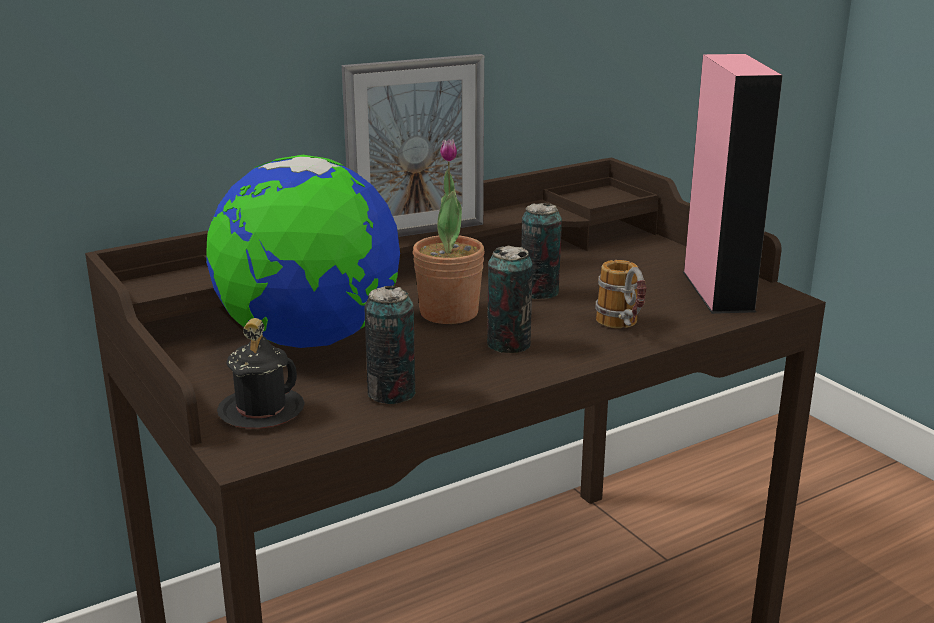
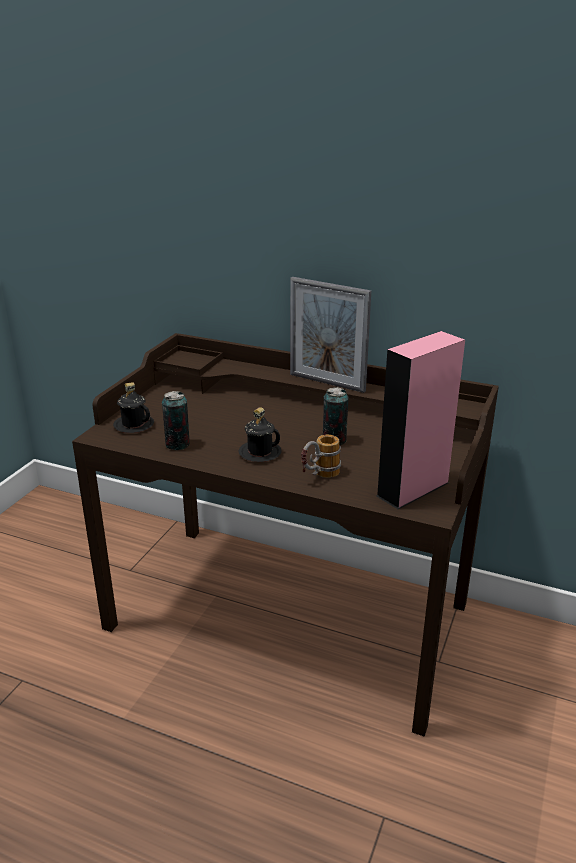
camera: 55 degrees right, 5 degrees up
globe [206,155,400,348] -> none
potted plant [413,139,485,324] -> none
can [487,245,533,353] -> black mug [238,407,282,462]

